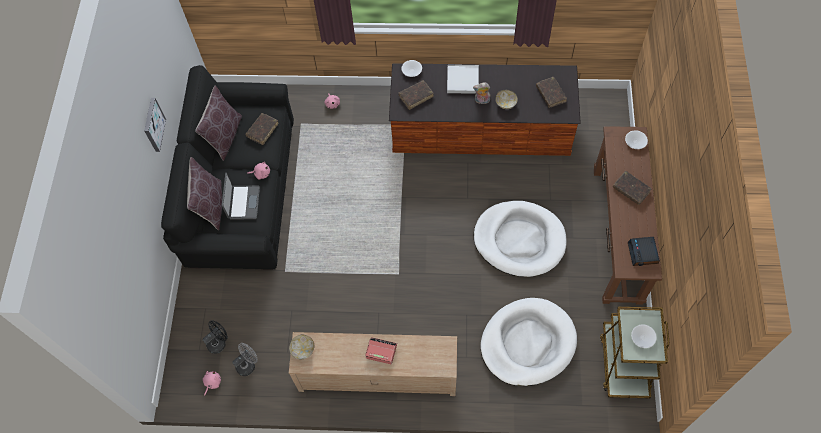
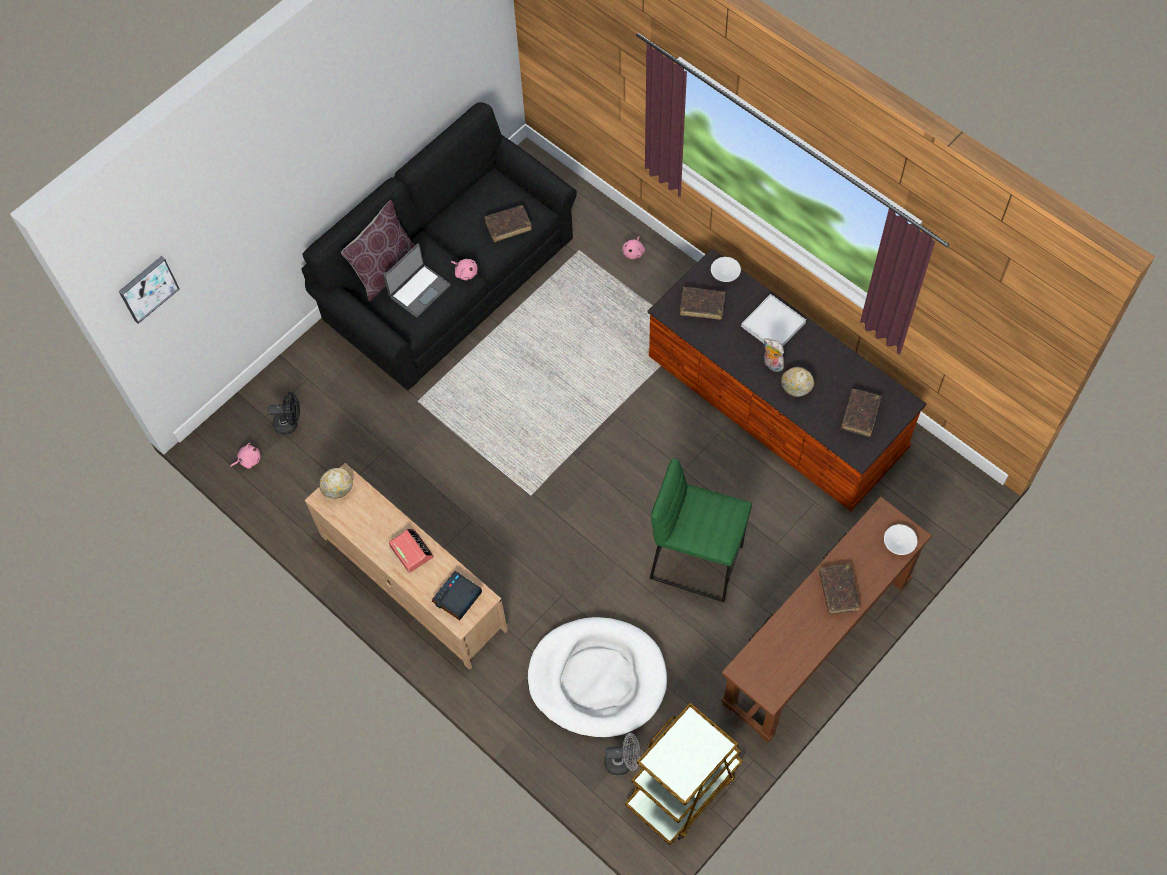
camera: 40 degrees right, 0 degrees up
picture [144,98,166,152] -> picture moved to [119,256,179,324]
brown pillow [195,85,242,161] -> none
grey fan [233,343,258,376] -> grey fan moved to [604,733,641,776]
white dog bed [474,201,567,277] -> green stool [650,458,752,602]
alarm clock [628,237,660,266] -> alarm clock moved to [432,571,482,620]
white bowl [631,324,657,348] -> none

